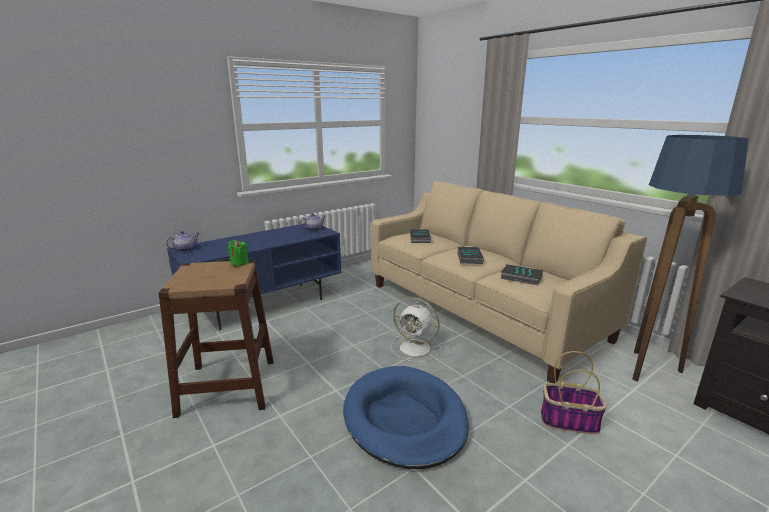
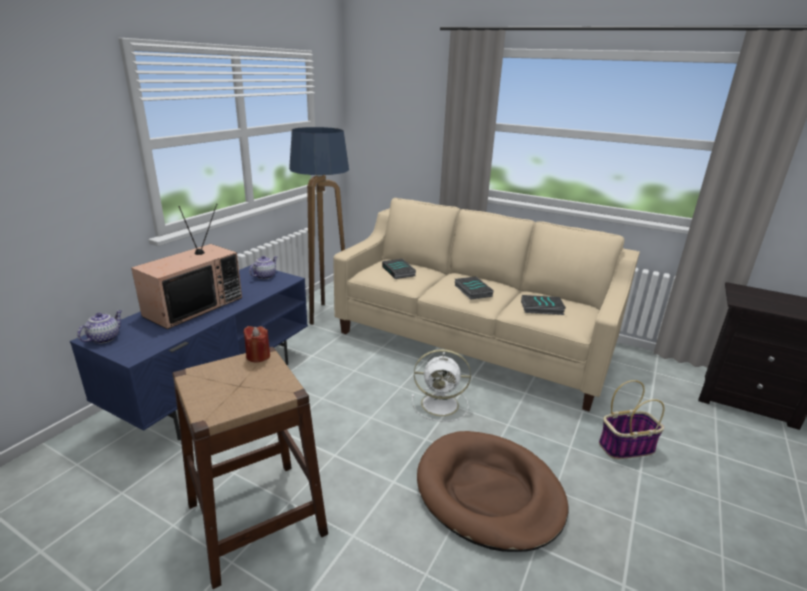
camera: 25 degrees left, 5 degrees up
green candle [228,240,249,266] -> red candle [243,326,270,363]
blue dog bed [343,366,469,469] -> brown dog bed [417,431,568,552]
floor lamp [632,135,749,382] -> floor lamp moved to [289,127,349,325]
none -> television [131,204,242,329]

